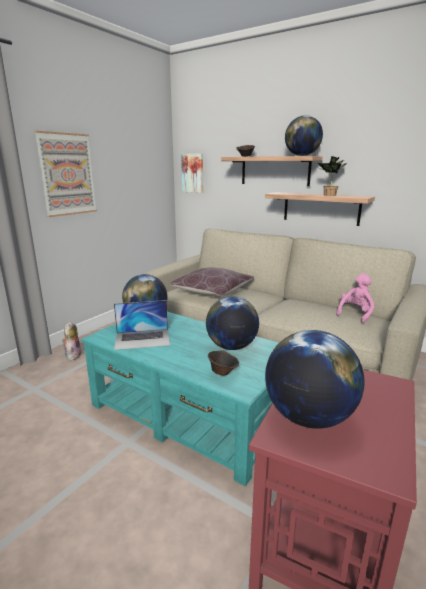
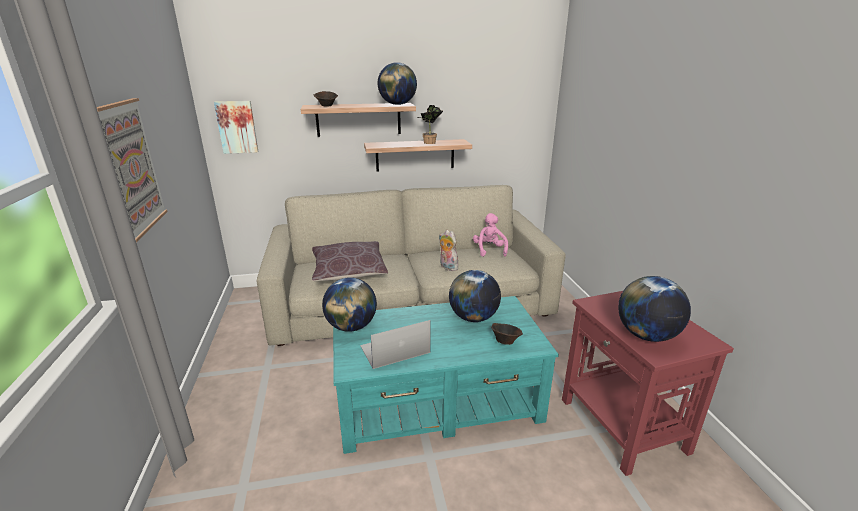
camera: 45 degrees left, 5 degrees up
plush toy [62,321,82,361] -> plush toy moved to [439,230,460,271]
laptop [114,300,170,350] -> laptop turned 150 degrees counterclockwise [360,320,431,369]

